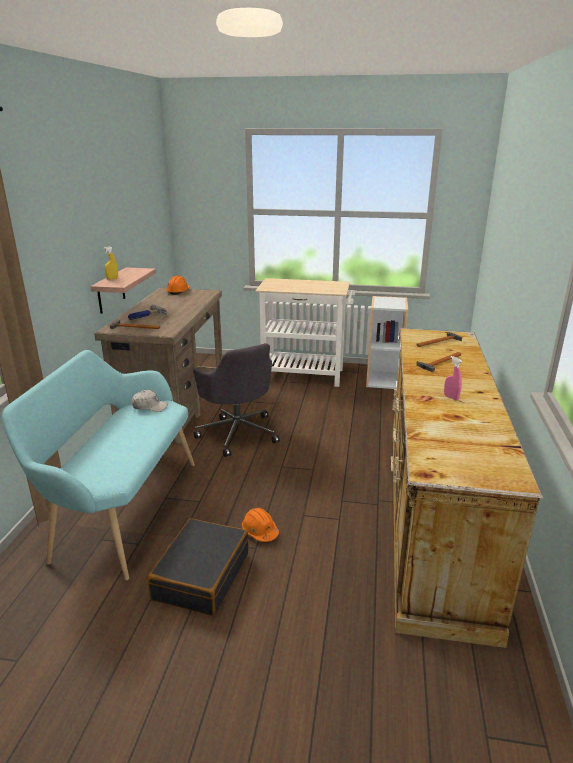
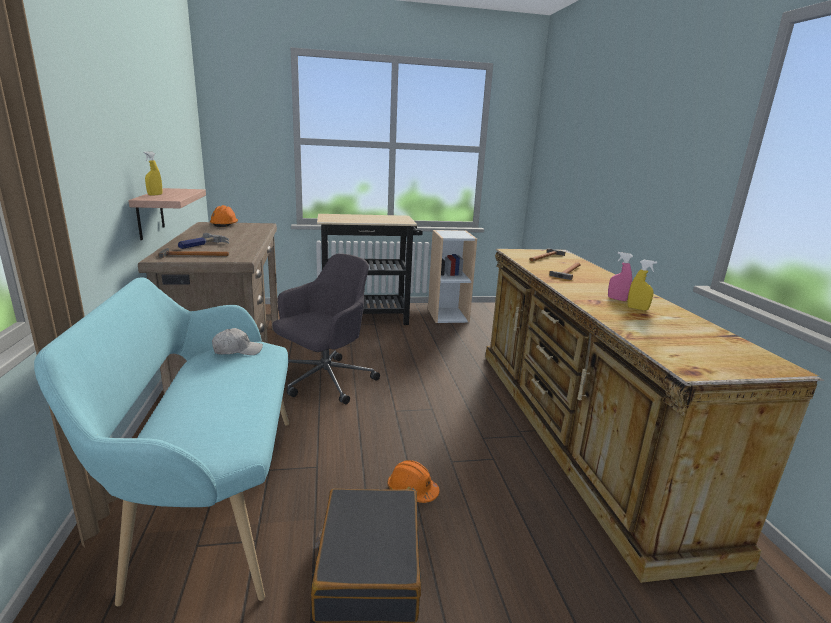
camera: 20 degrees left, 5 degrees down
grey office chair [193,343,280,457] -> grey office chair turned 90 degrees counterclockwise [272,254,380,404]
white cart [256,278,355,387] -> black cart [317,214,423,325]
none -> yellow spray bottle [627,260,657,311]

